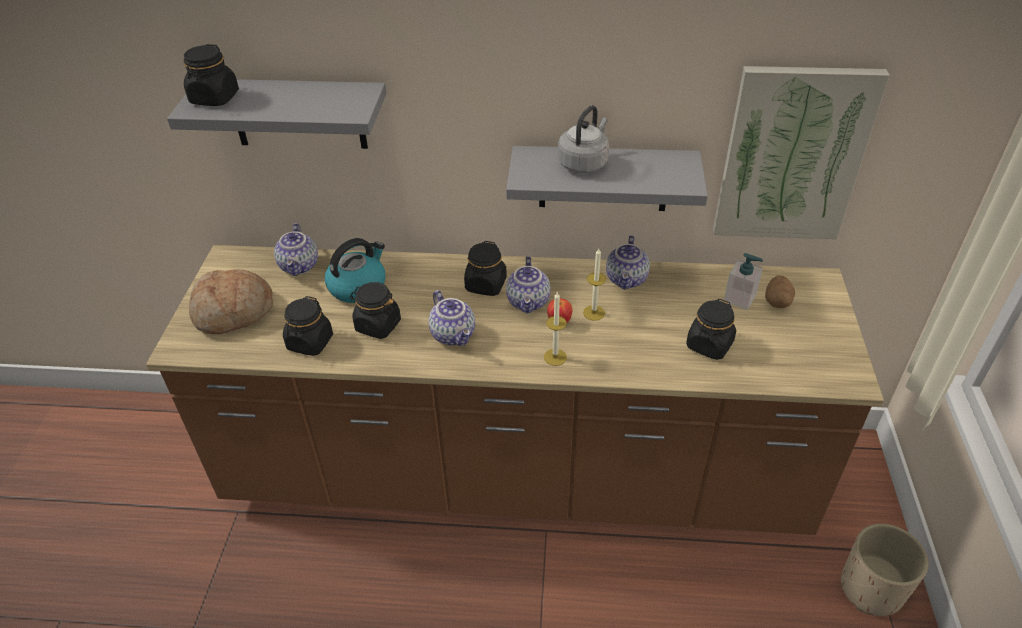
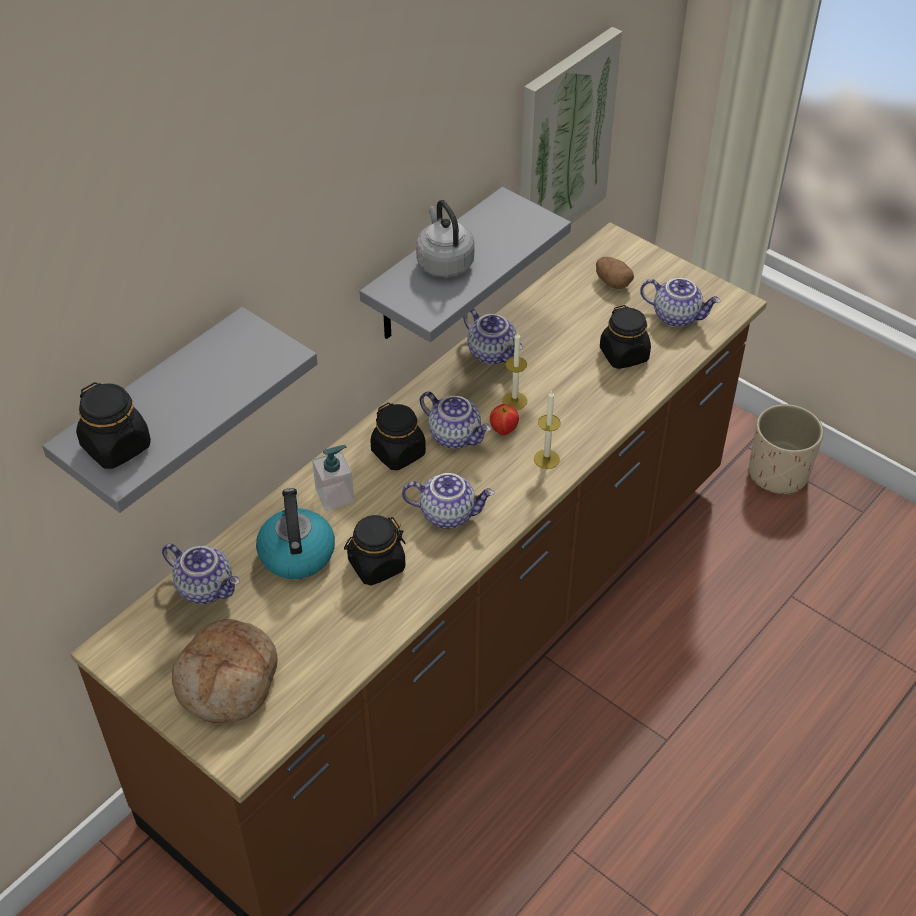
camera: 55 degrees left, 5 degrees up
black jar [283,296,333,356] -> none
soap dispenser [724,253,763,310] -> soap dispenser moved to [312,445,354,511]
none -> teapot [640,278,720,327]

